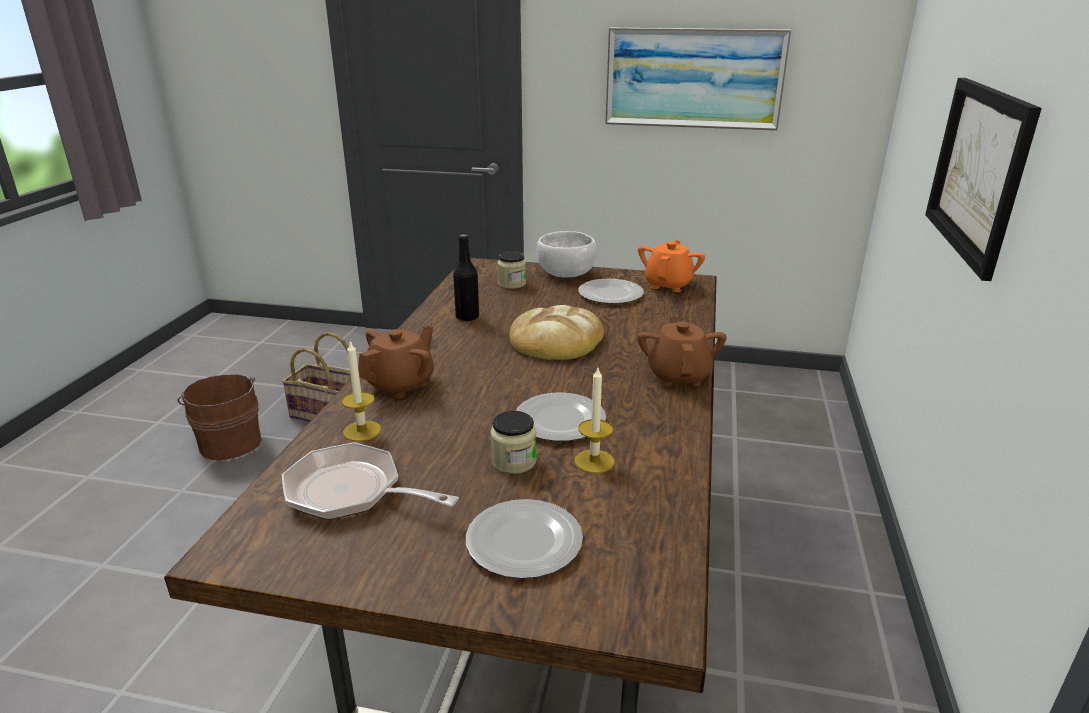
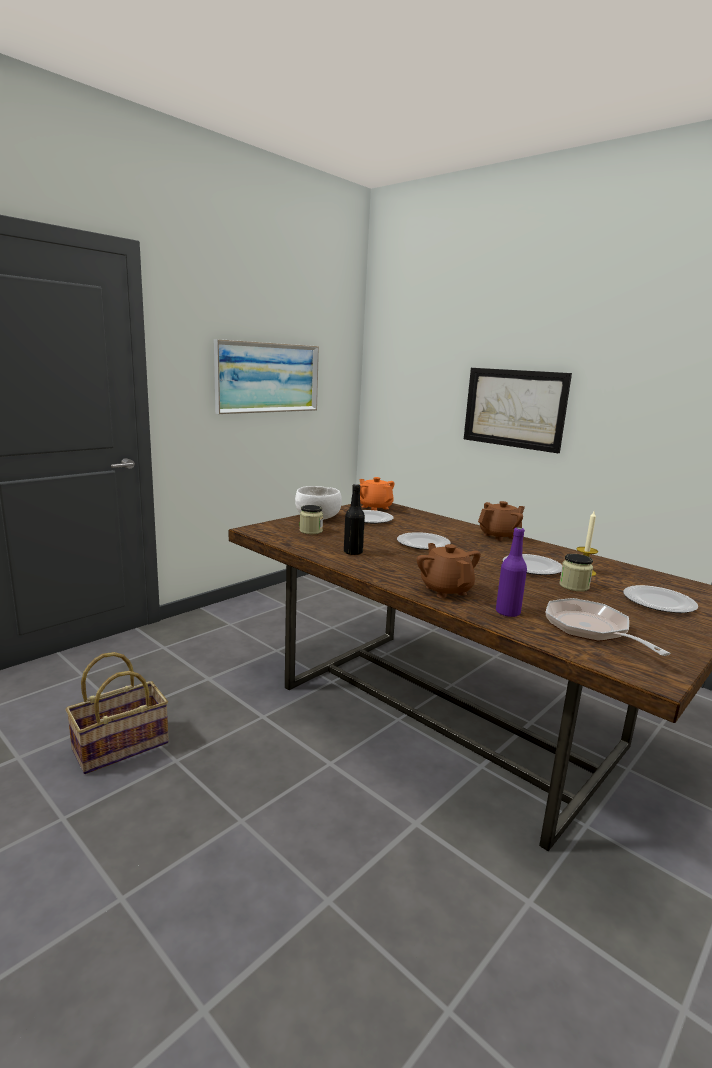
camera: 60 degrees left, 10 degrees down
brown bucket [177,374,261,460] -> none
frying pan [282,442,459,520] -> frying pan turned 105 degrees clockwise [546,598,670,656]
candle [341,340,381,442] -> purple bottle [496,527,527,617]
bread [510,305,604,360] -> plate [397,532,451,550]
brown teapot [637,315,727,386] -> brown teapot turned 120 degrees clockwise [478,501,525,541]

